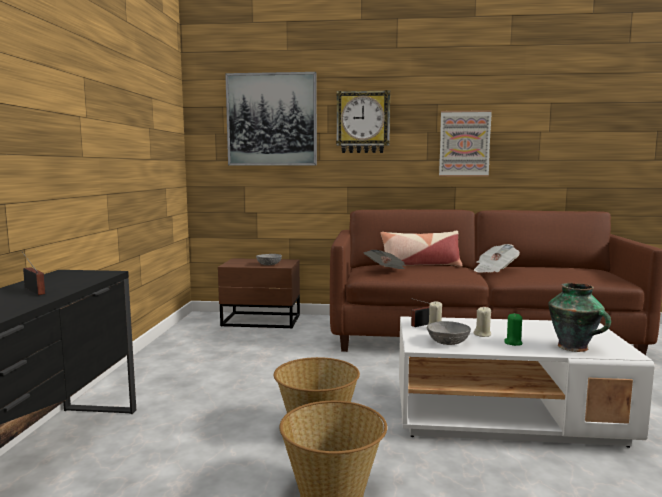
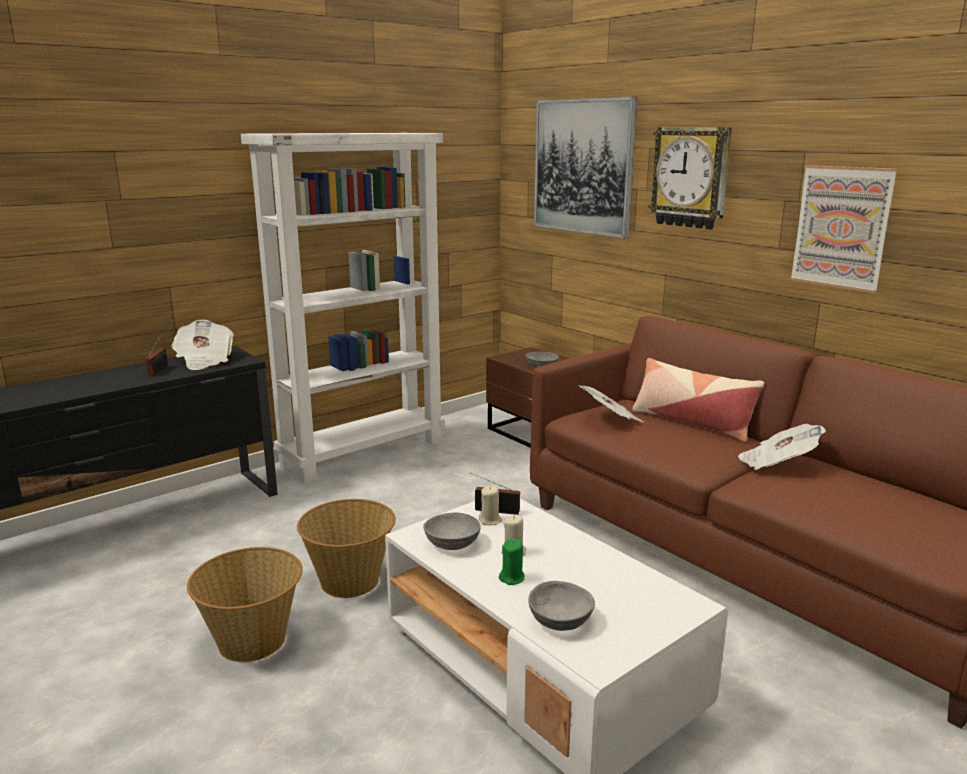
camera: 45 degrees right, 10 degrees up
vase [548,283,611,352] -> grey bowl [528,581,595,631]
none -> newspaper [171,320,234,370]
none -> white bookcase [241,133,445,484]

